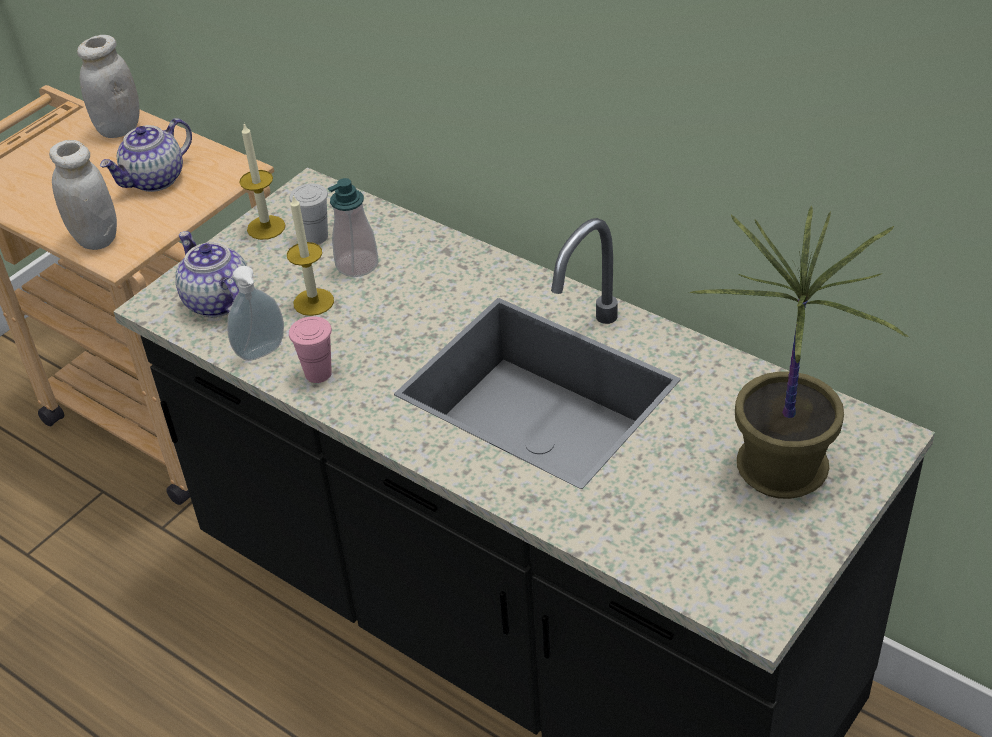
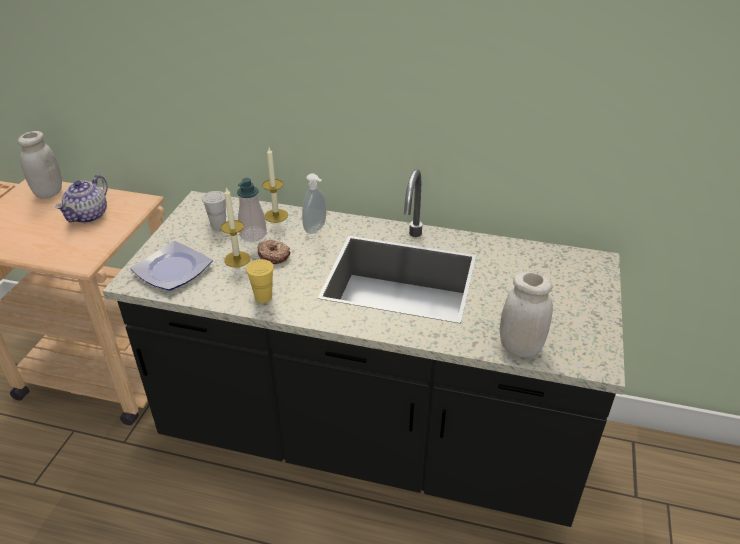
camera: 25 degrees left, 5 degrees down
white jar [49,140,117,250] -> white jar moved to [500,271,553,357]
teapot [175,231,247,317] -> plate [130,241,213,291]
soap dispenser [227,266,284,361] -> soap dispenser moved to [302,173,326,234]
candle [239,124,285,240] -> candle moved to [262,147,288,223]
pink cup [289,316,332,383] -> yellow cup [246,259,274,303]
potted plant [689,206,909,499] -> none
none -> donut [257,240,290,264]

